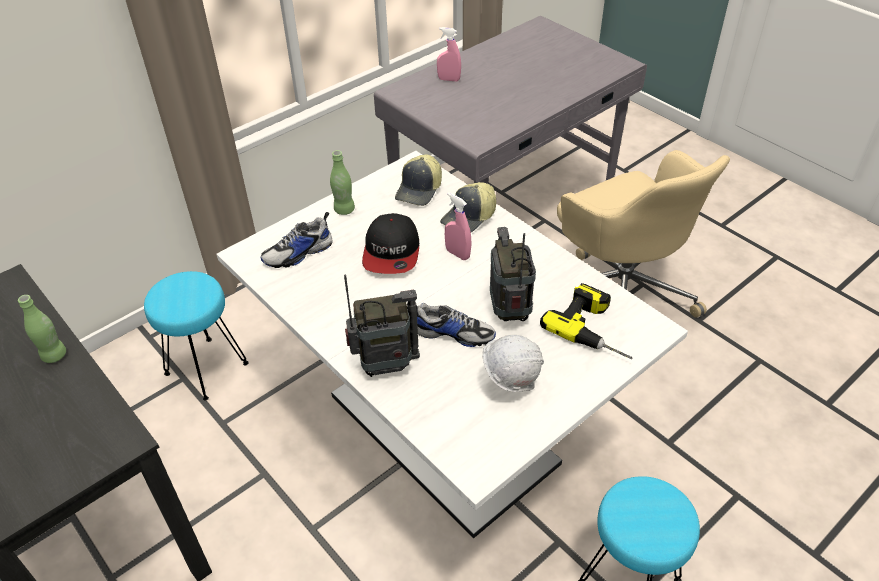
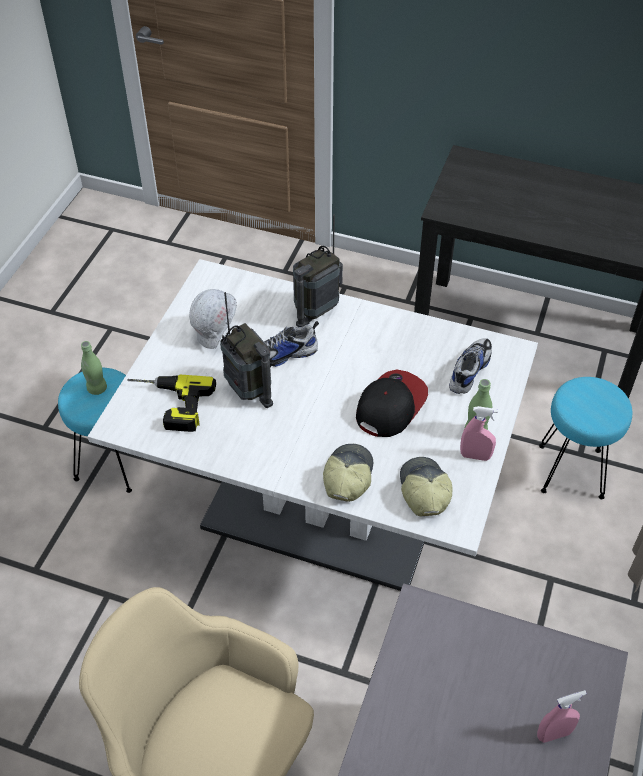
camera: 150 degrees right, 5 degrees up
green bottle [18,295,66,363] -> green bottle moved to [81,341,107,395]
cap [362,213,419,274] -> cap turned 60 degrees clockwise [356,369,428,437]
pink spray bottle [445,193,471,260] -> pink spray bottle moved to [460,406,498,461]

